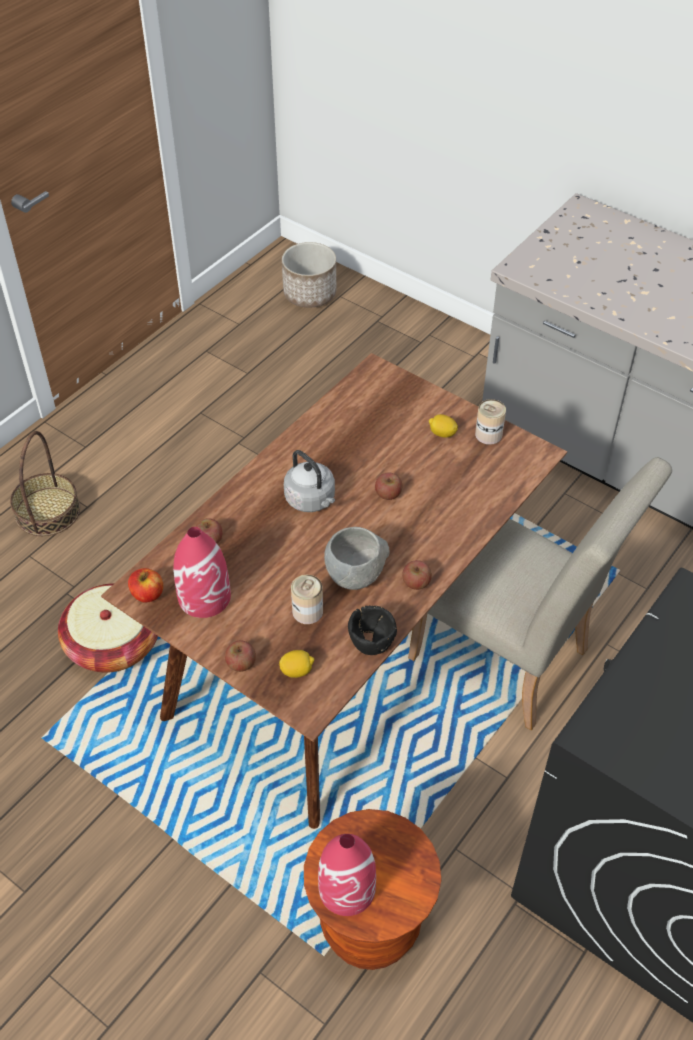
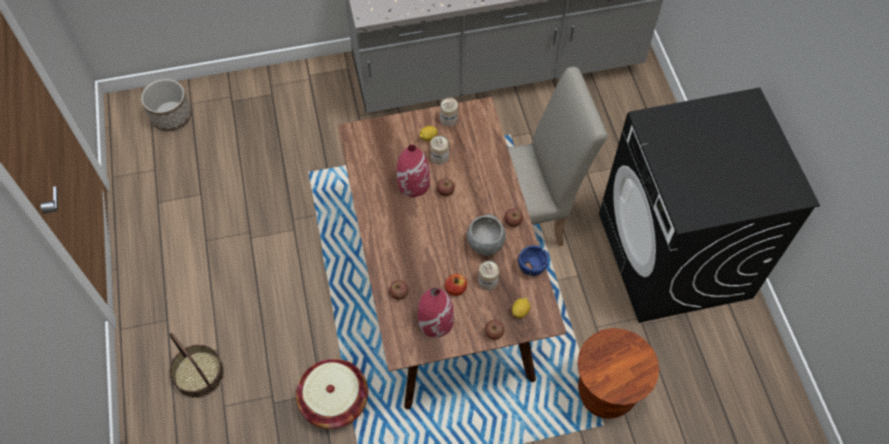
camera: 50 degrees left, 10 degrees up
apple [128,568,163,603] -> apple moved to [445,274,467,296]
grey kettle [284,450,335,512] -> none
red vase [318,834,376,916] -> red vase moved to [397,145,430,197]
black bowl [348,606,397,655] -> blue bowl [518,245,548,276]
none -> can [430,135,449,165]

